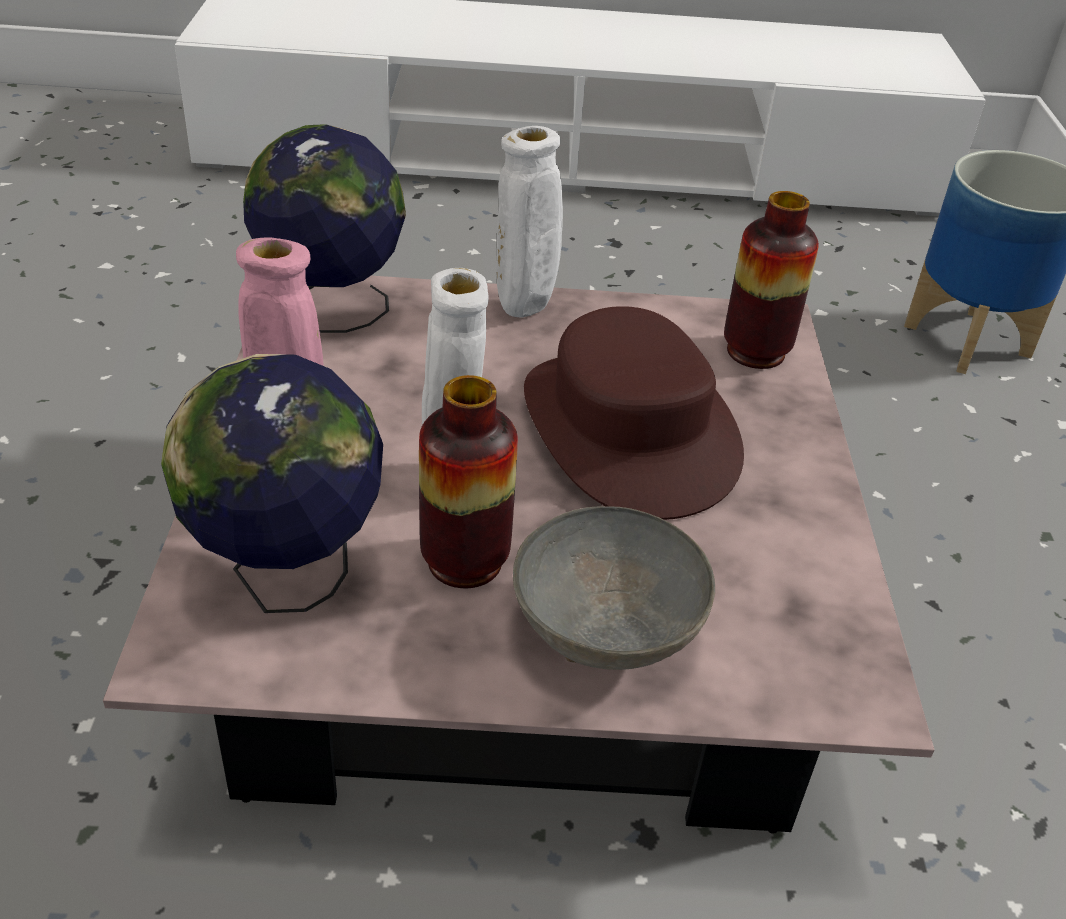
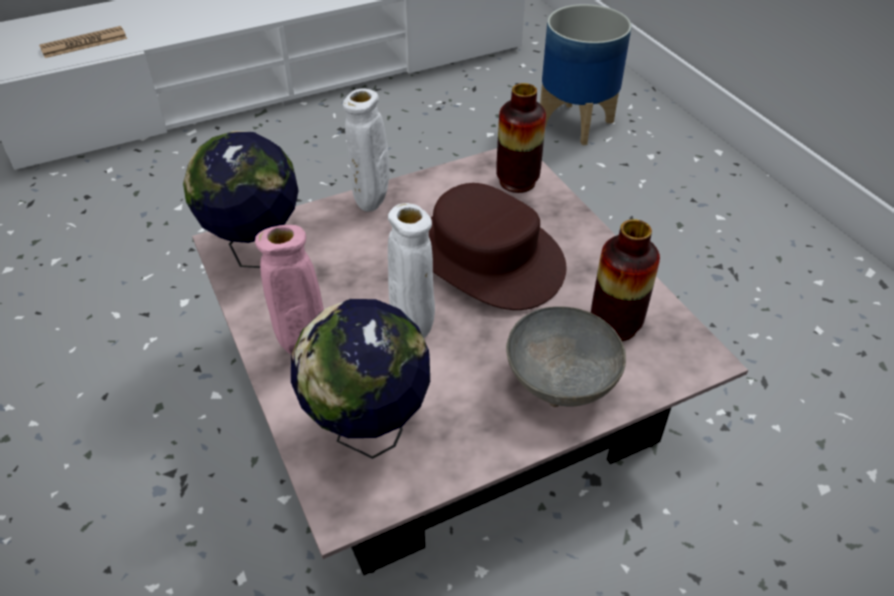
camera: 25 degrees left, 5 degrees up
vase [419,375,518,588] -> vase moved to [591,219,660,341]
none -> newspaper [39,26,127,58]

